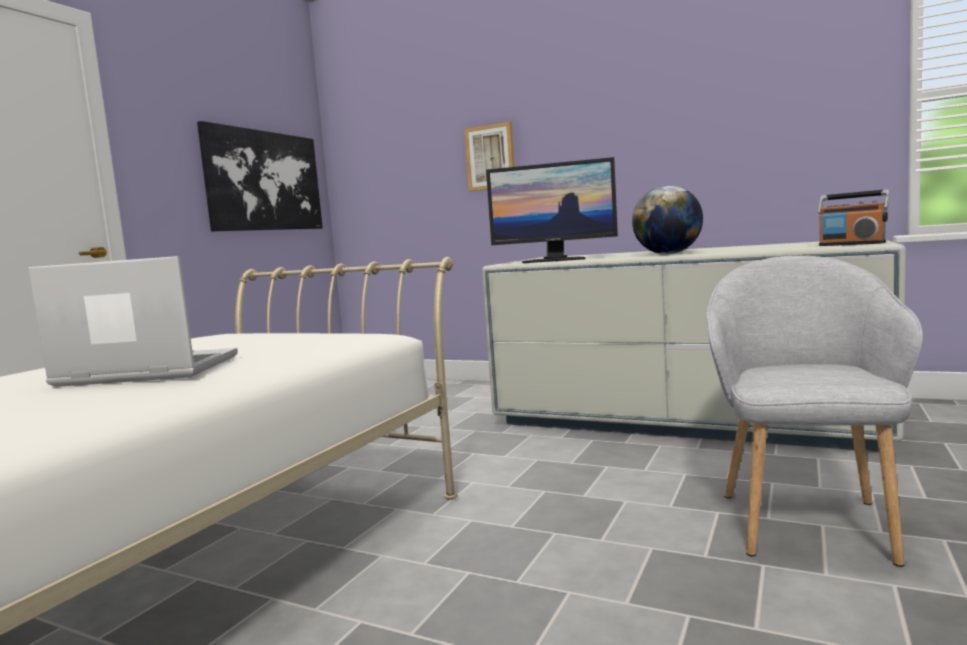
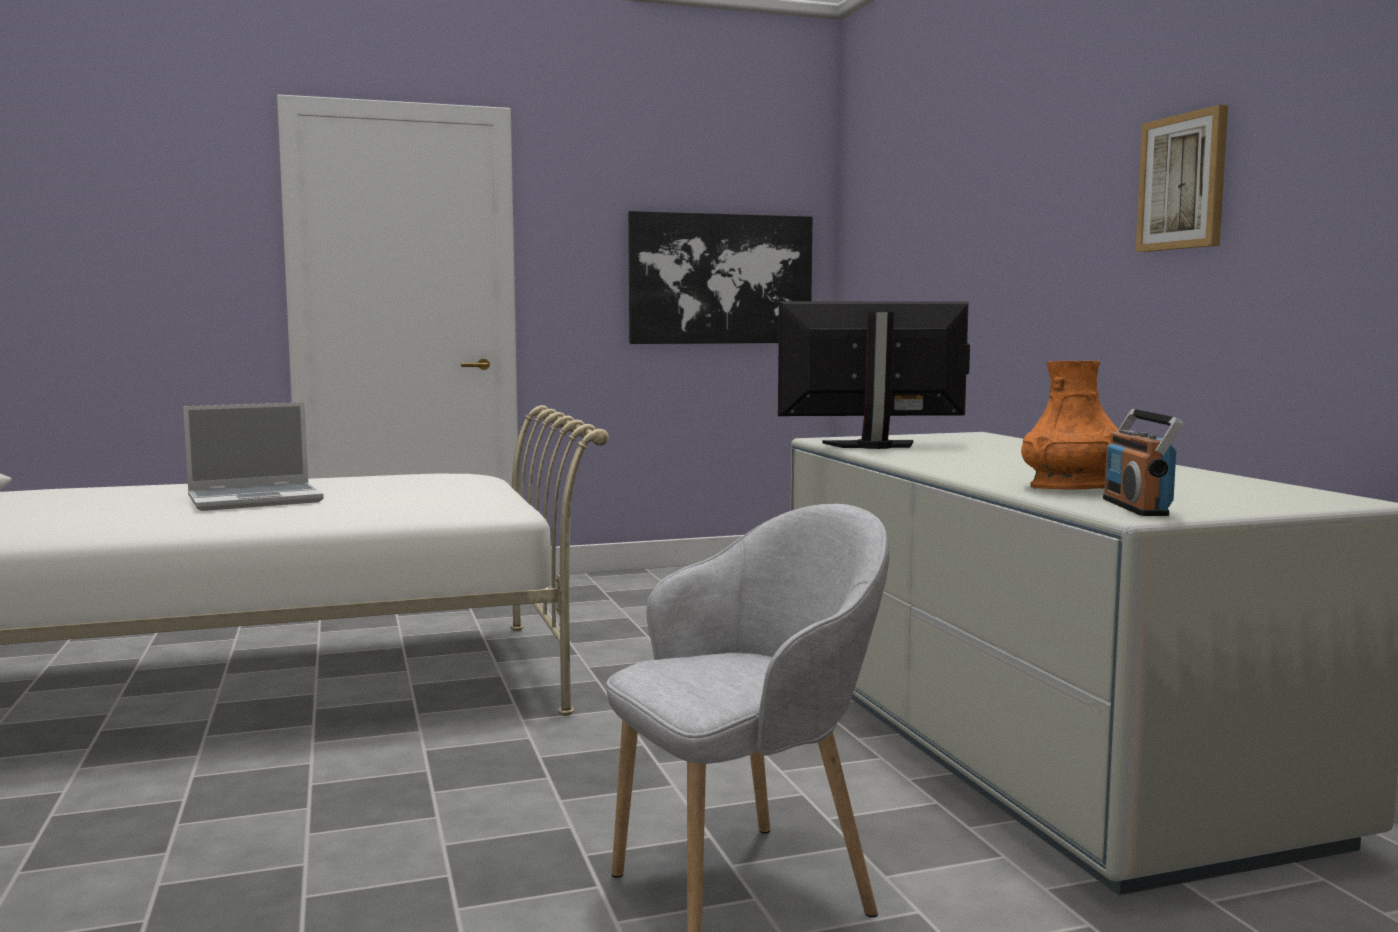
camera: 45 degrees right, 0 degrees up
laptop [29,256,238,387] -> laptop turned 105 degrees clockwise [183,402,324,511]
picture [464,122,515,191] -> picture moved to [1136,105,1228,252]
monitor [486,157,618,263] -> monitor turned 120 degrees clockwise [778,301,970,449]
globe [632,185,703,254] -> none
none -> orange vase [1021,361,1118,490]

